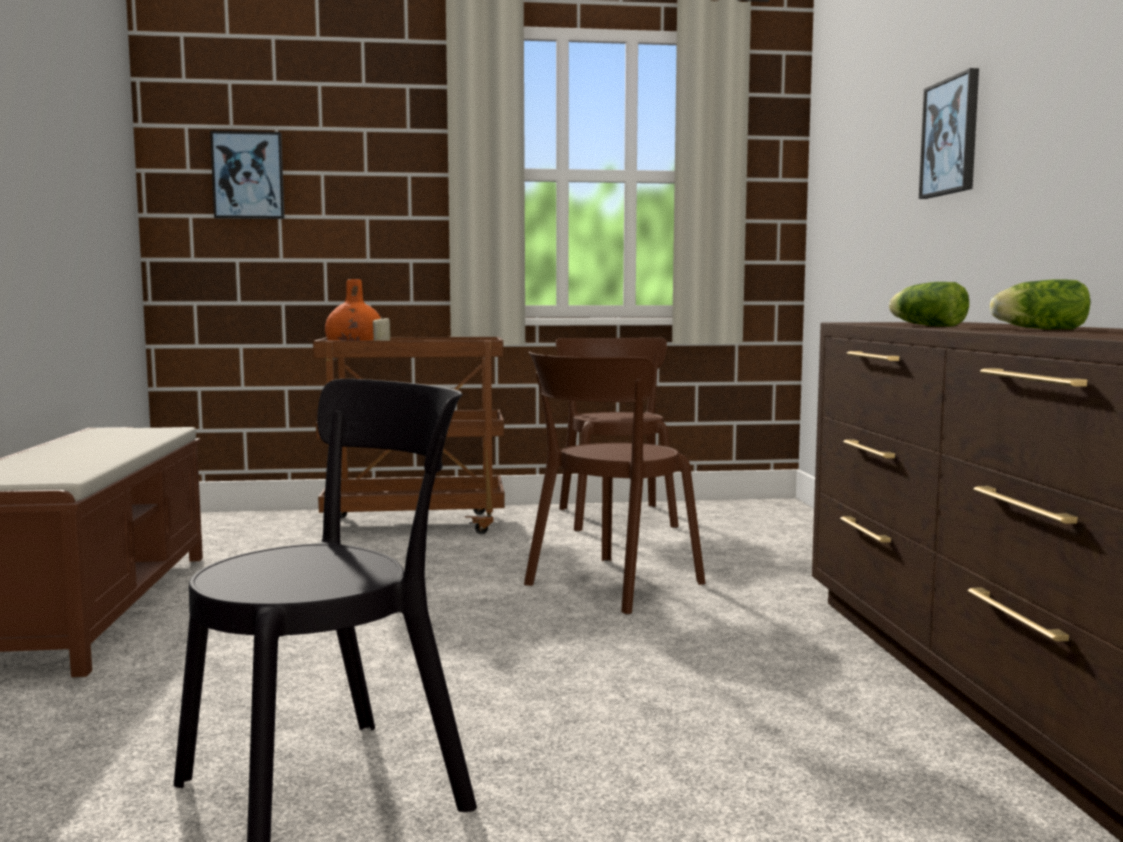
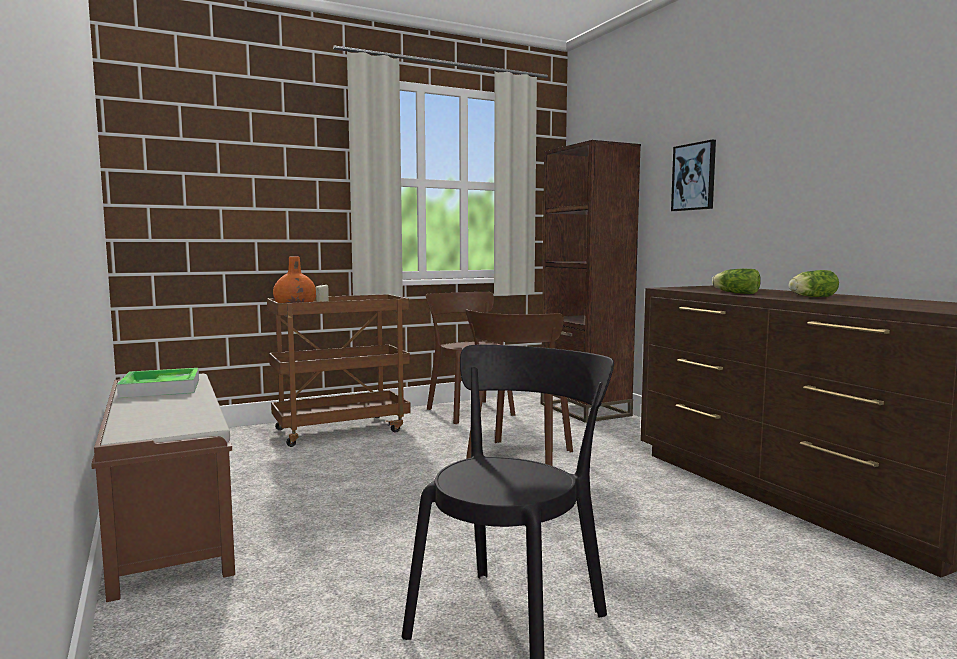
camera: 20 degrees left, 0 degrees up
picture [210,131,285,219] -> none
none -> tray [117,368,199,398]
none -> brown bookcase [541,140,641,423]

